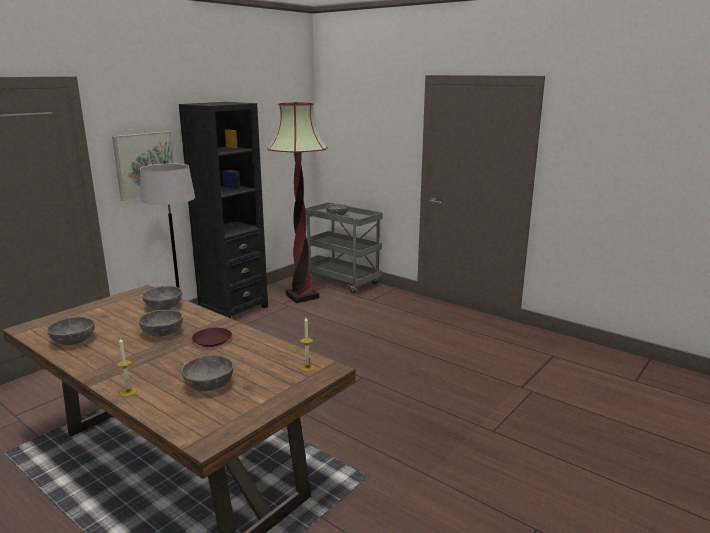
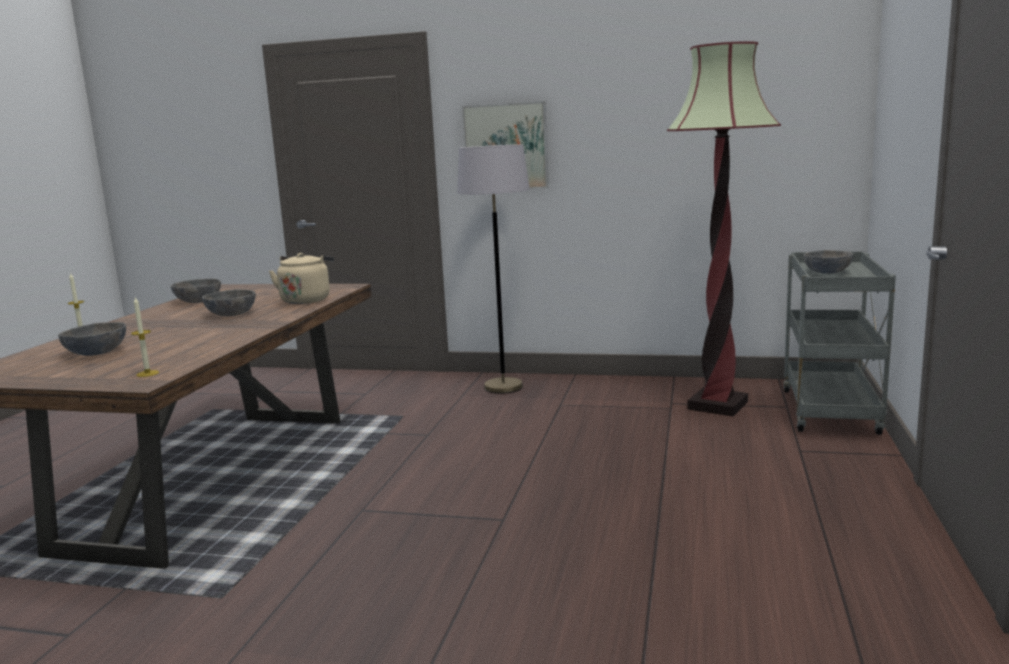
camera: 65 degrees right, 5 degrees down
grey bowl [142,286,182,310] -> beige kettle [269,253,334,304]
black bookcase [179,102,268,318] -> none
brown plate [192,328,232,347] -> none

